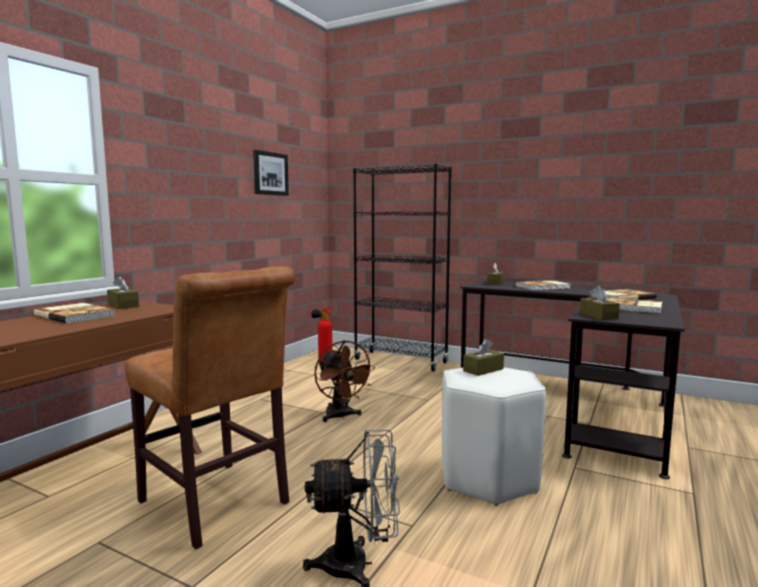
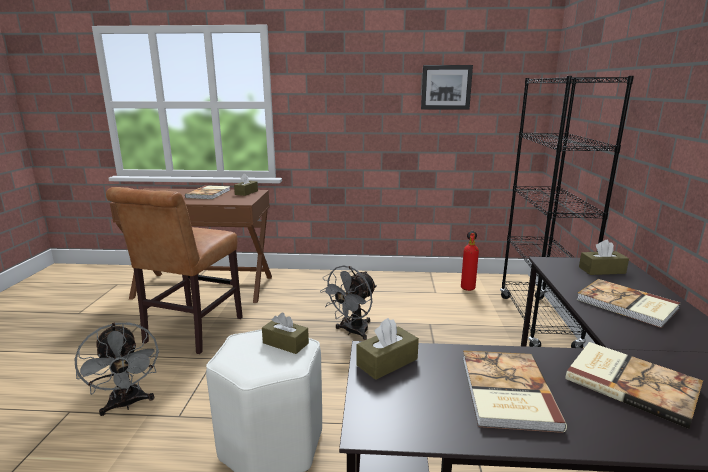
camera: 65 degrees right, 10 degrees up
brown fan [314,340,375,422] -> grey fan [320,265,377,340]

